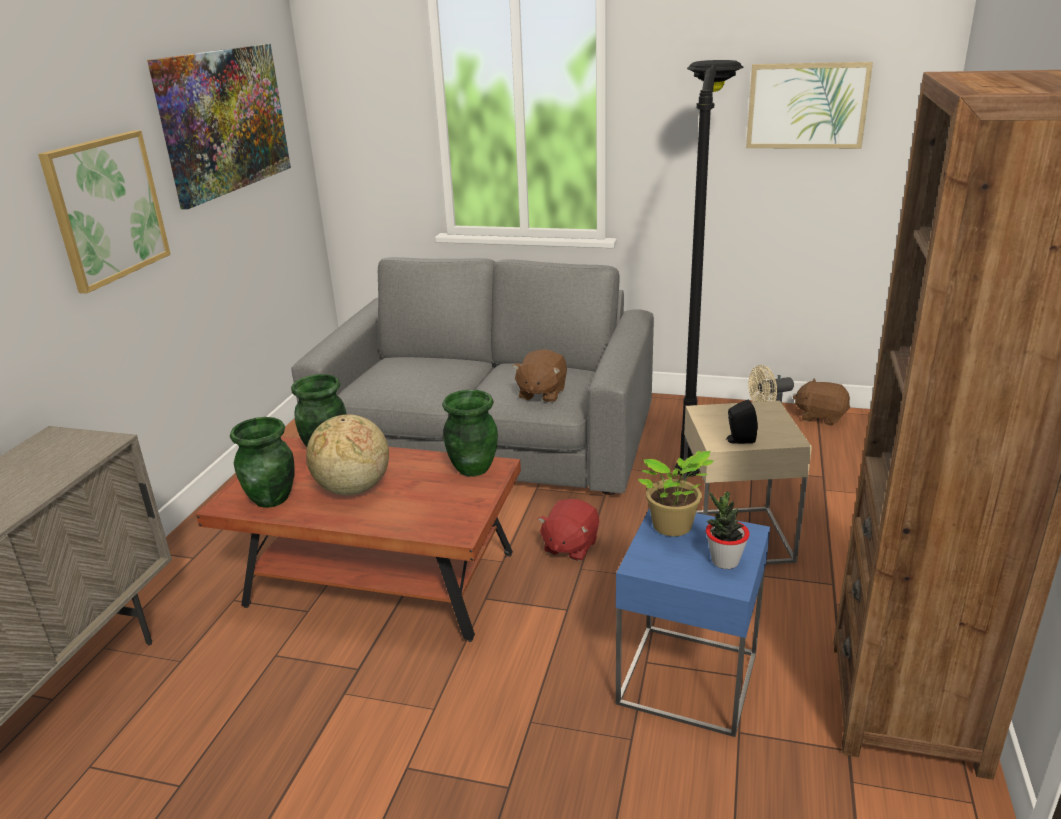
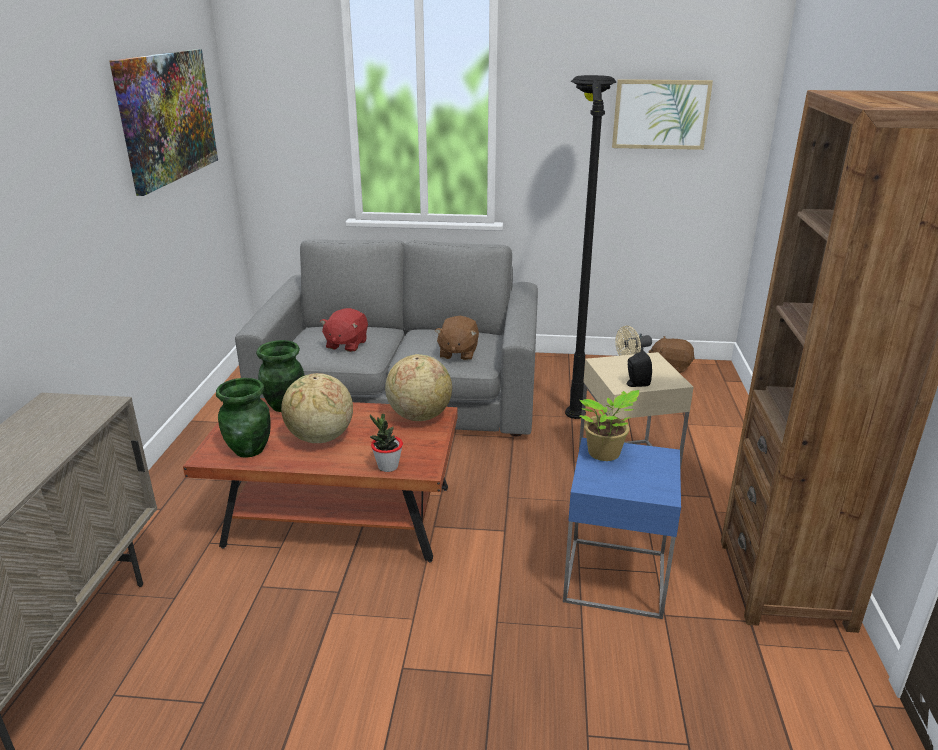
camera: 10 degrees left, 0 degrees up
picture [38,130,171,293] -> none
green vase [442,390,498,477] -> globe [385,354,452,421]
red plush toy [538,499,599,561] -> red plush toy moved to [320,308,368,352]
potted plant [706,491,750,569] -> potted plant moved to [370,414,403,472]

